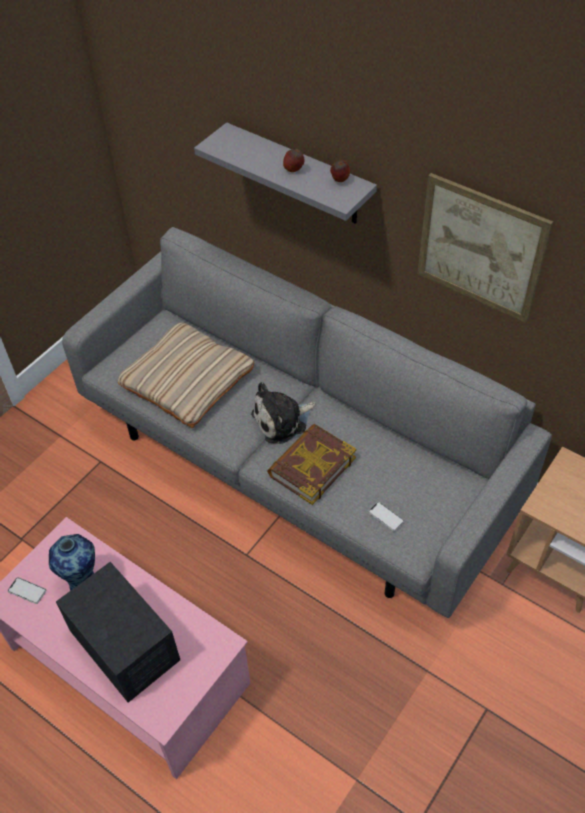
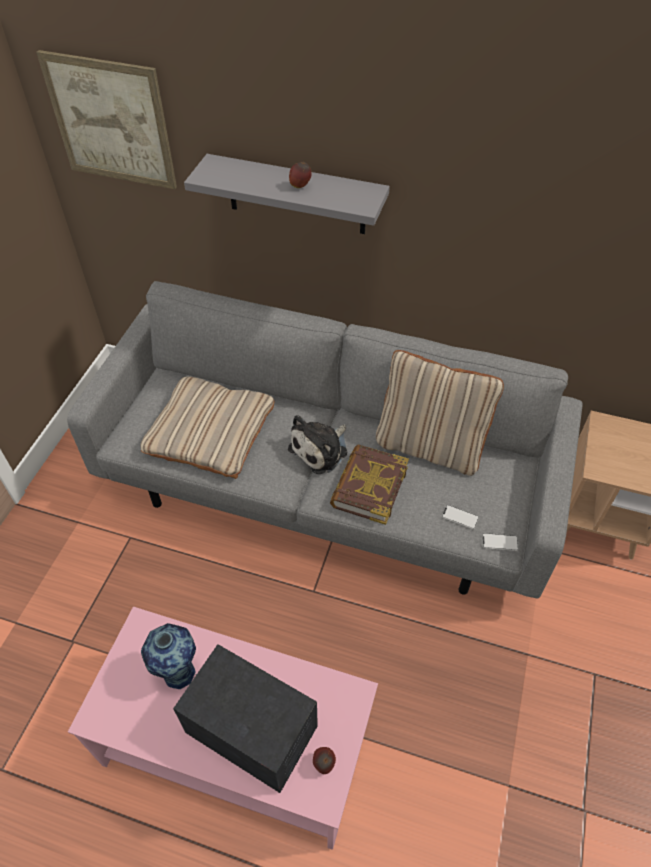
camera: 20 degrees left, 0 degrees up
phone [8,577,46,604] -> phone moved to [482,533,519,551]
apple [330,159,350,182] -> apple moved to [313,747,336,774]
picture [418,173,553,323] -> picture moved to [36,50,177,189]
none -> beige pillow [376,350,504,476]

